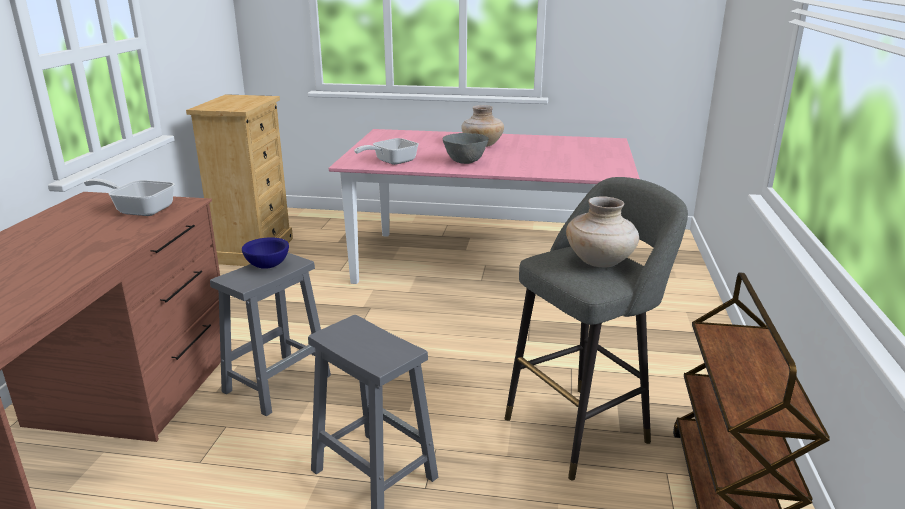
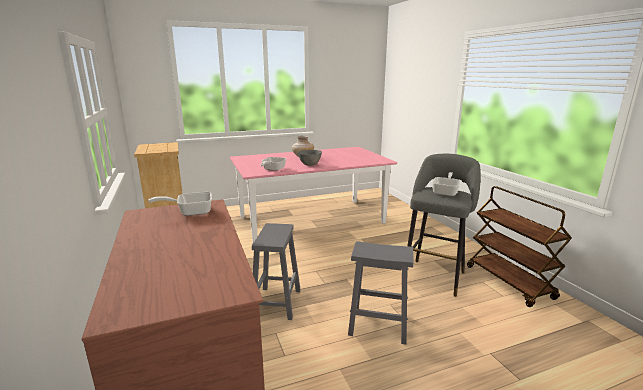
camera: 30 degrees left, 5 degrees down
blue bowl [242,237,289,269] -> none
beige vase [566,196,639,268] -> frying pan [432,172,462,196]

